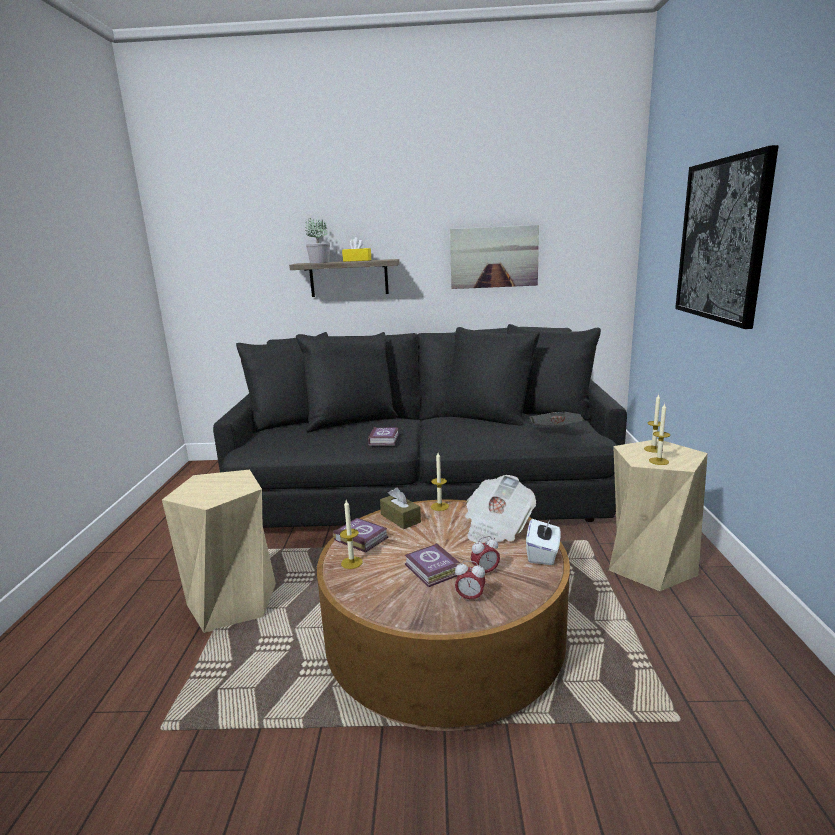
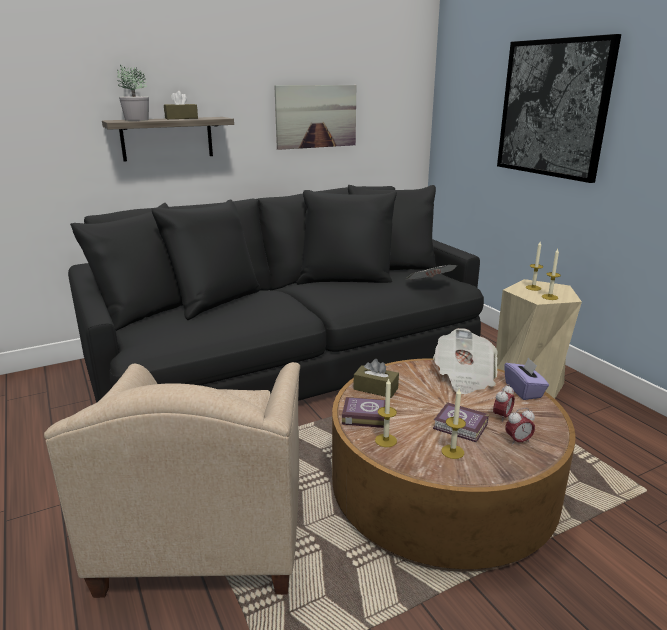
camera: 30 degrees left, 5 degrees up
beige stool [162,470,276,633] -> beige armchair [44,362,300,598]
yellow tissue box [342,237,371,262] -> brown tissue box [164,91,198,119]
book [368,427,399,445] -> none
candle [431,453,449,511] -> candle moved to [441,389,466,459]
white tissue box [526,517,561,565] -> purple tissue box [504,357,549,400]

